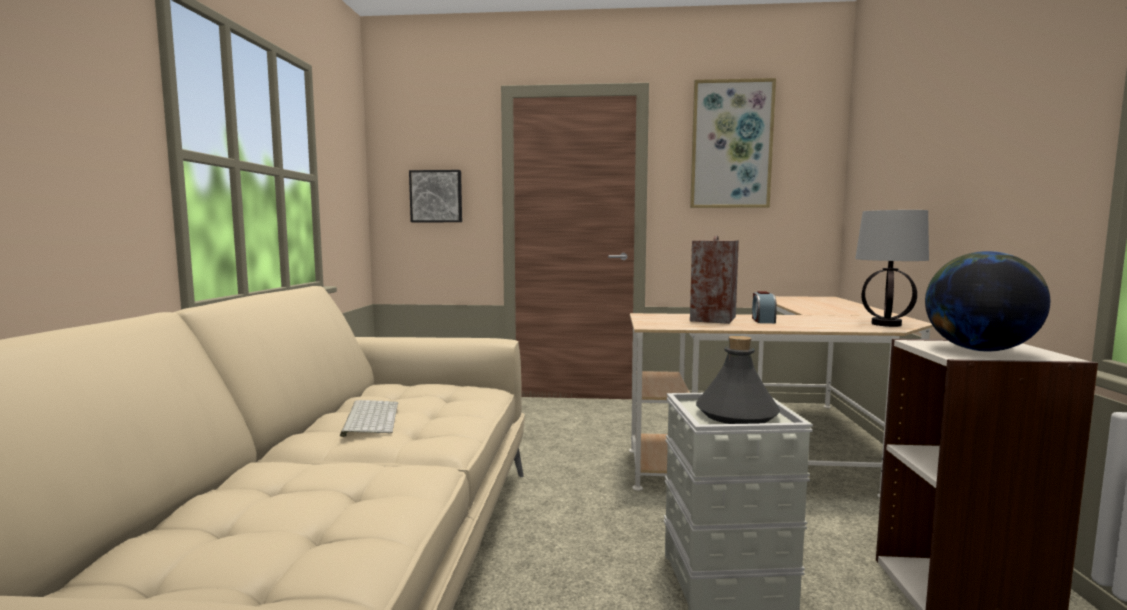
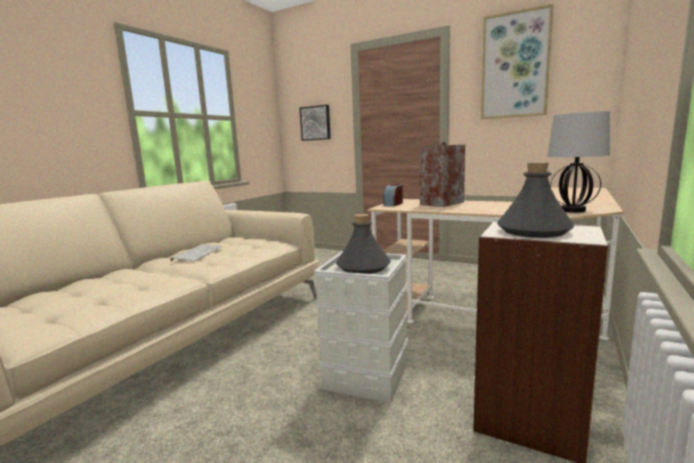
camera: 25 degrees right, 5 degrees up
alarm clock [752,291,777,323] -> alarm clock moved to [383,184,403,206]
globe [925,251,1050,352] -> grey bottle [497,162,575,238]

